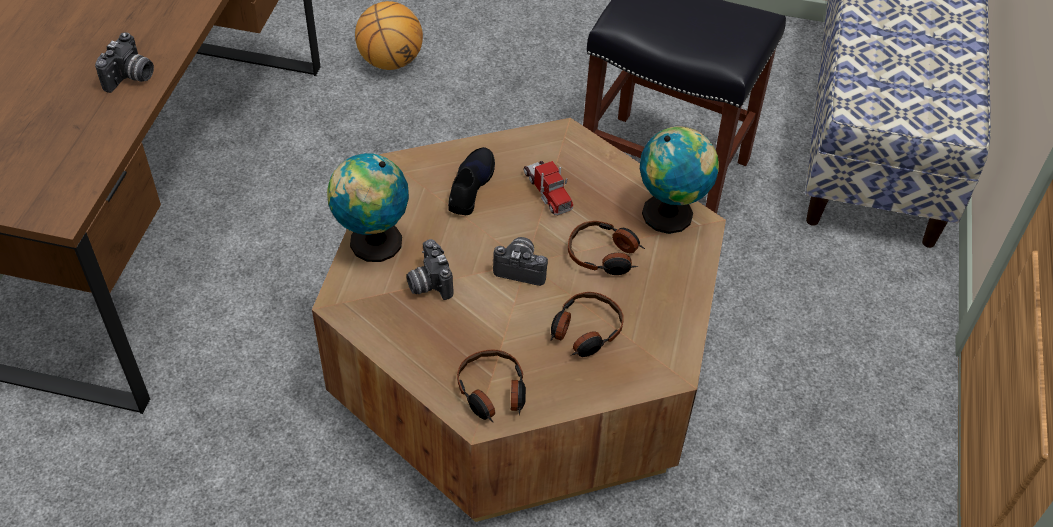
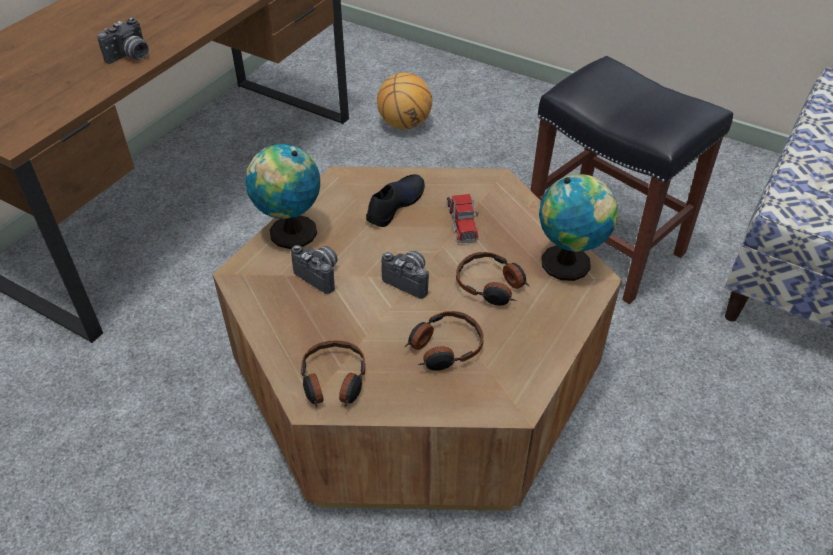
camera: 20 degrees right, 5 degrees down
camera [406,239,453,300] -> camera turned 135 degrees clockwise [291,245,338,294]

